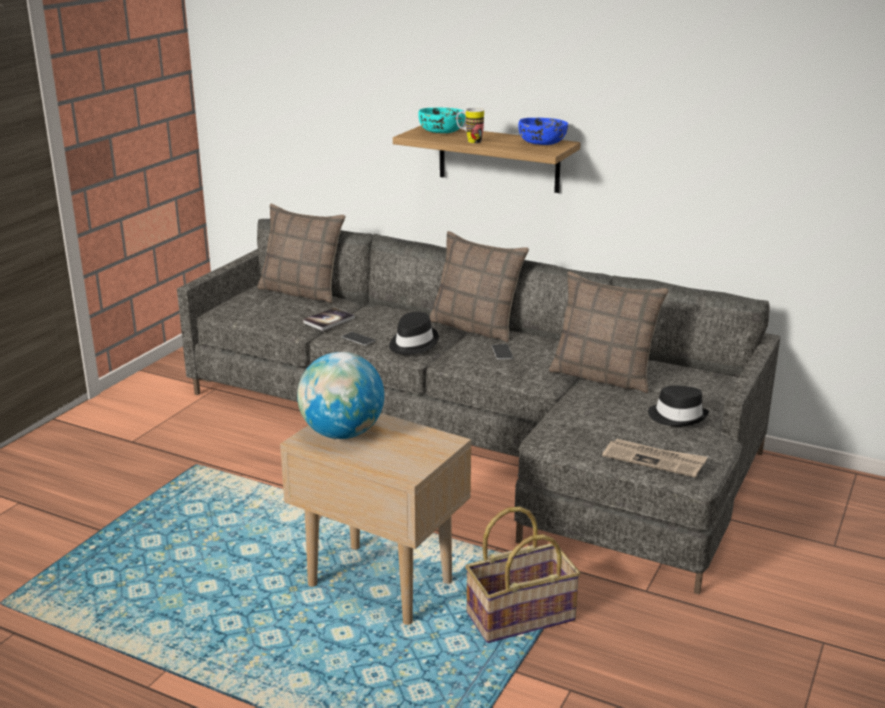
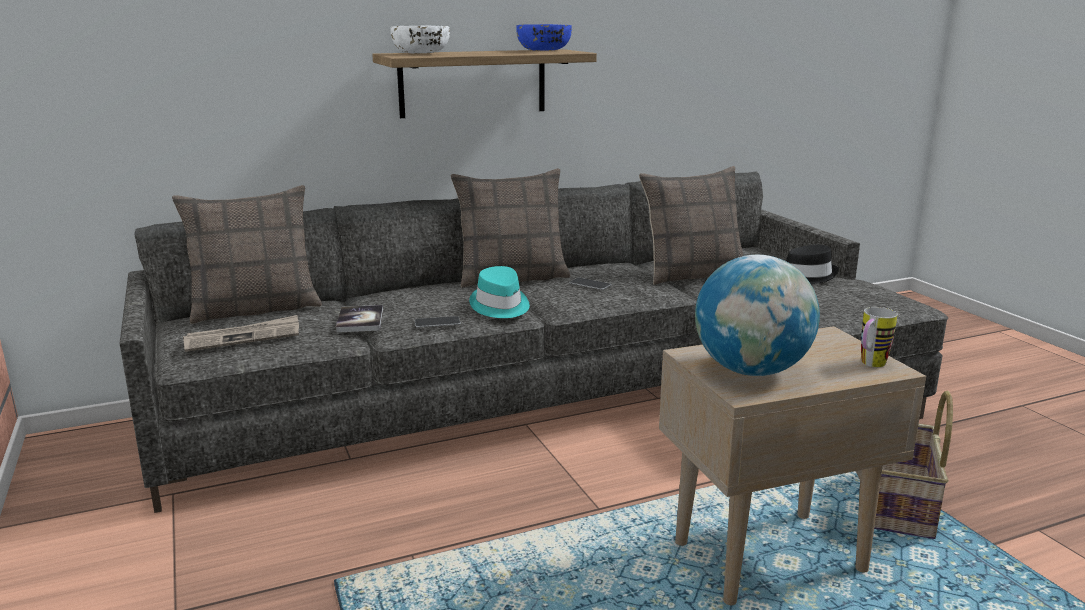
camera: 50 degrees left, 5 degrees down
black hat [389,312,439,355] -> turquoise hat [469,266,530,318]
turquoise bowl [418,107,466,133] -> white bowl [391,26,450,53]
mug [456,108,484,143] -> mug moved to [861,307,898,367]
newspaper [602,439,707,478] -> newspaper moved to [183,315,299,352]

